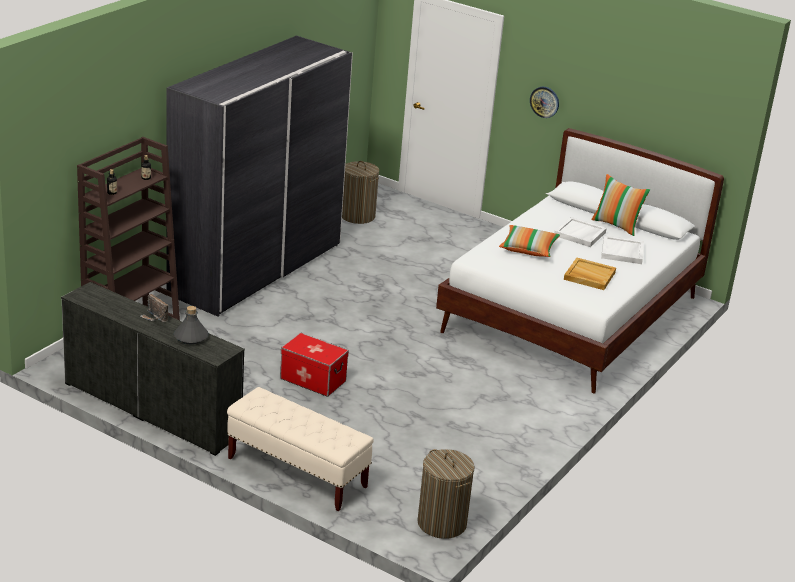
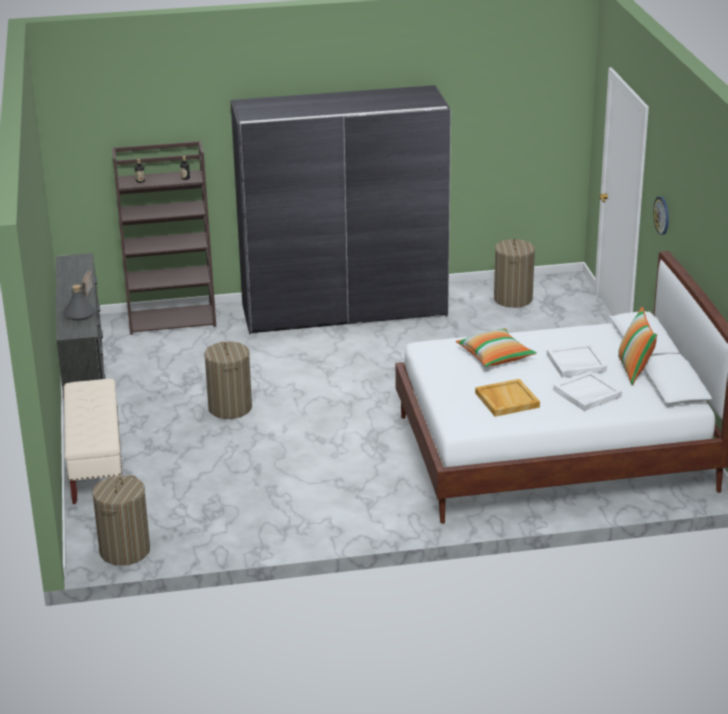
camera: 50 degrees right, 0 degrees up
storage box [280,333,349,397] -> laundry basket [204,341,252,419]

